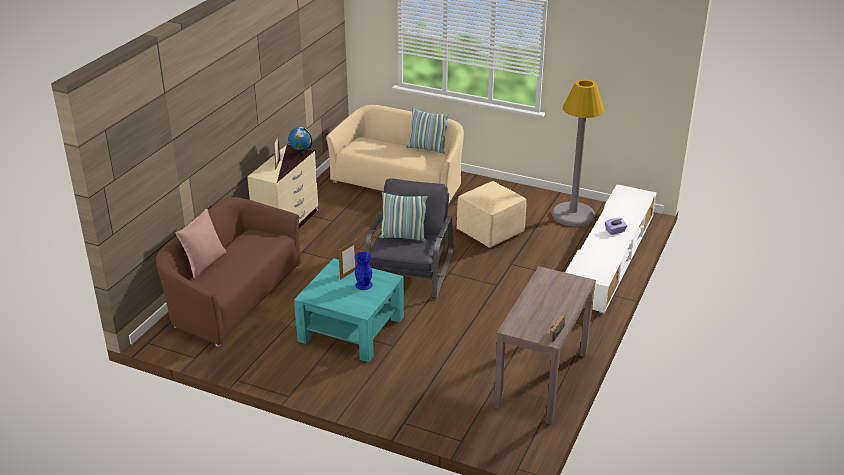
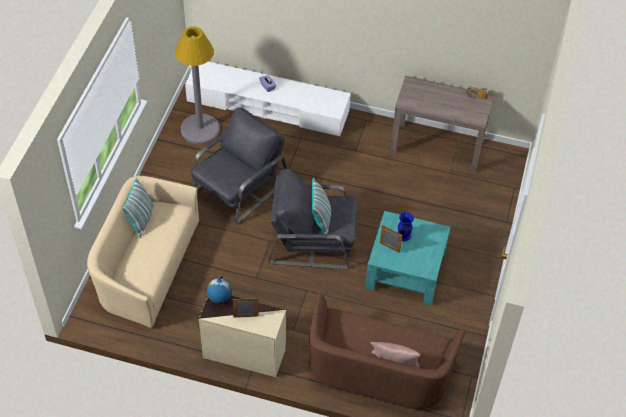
camera: 100 degrees left, 20 degrees up
beige ottoman [457,181,527,248] -> grey armchair [191,108,287,224]

